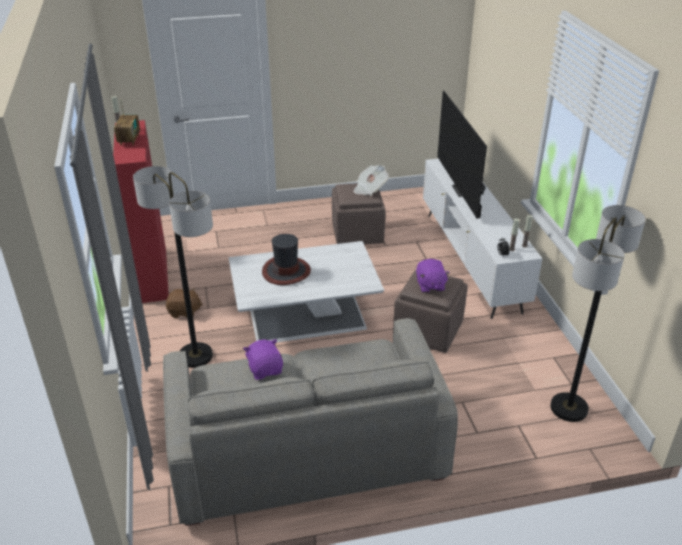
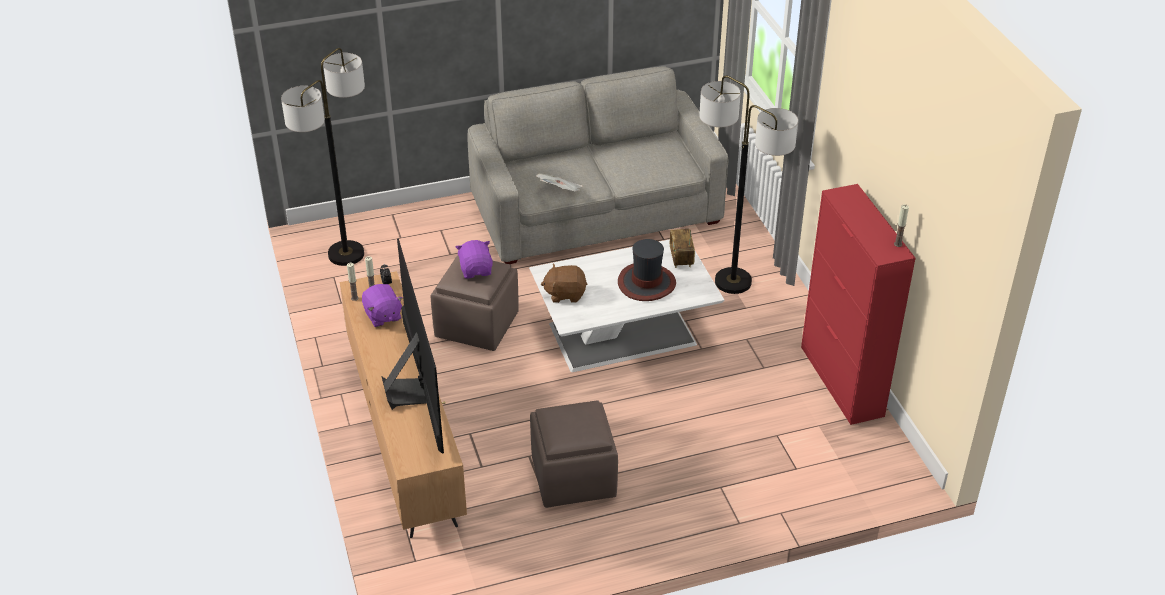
camera: 175 degrees right, 5 degrees up
radio [114,99,140,146] -> radio moved to [670,229,695,268]
brown plush toy [166,288,202,318] -> brown plush toy moved to [541,264,587,303]
purple plush toy [243,339,283,380] -> purple plush toy moved to [362,284,403,327]
newspaper [353,165,389,196] -> newspaper moved to [537,174,582,192]
white tv stand [423,159,543,319] -> brown tv stand [339,271,467,538]

